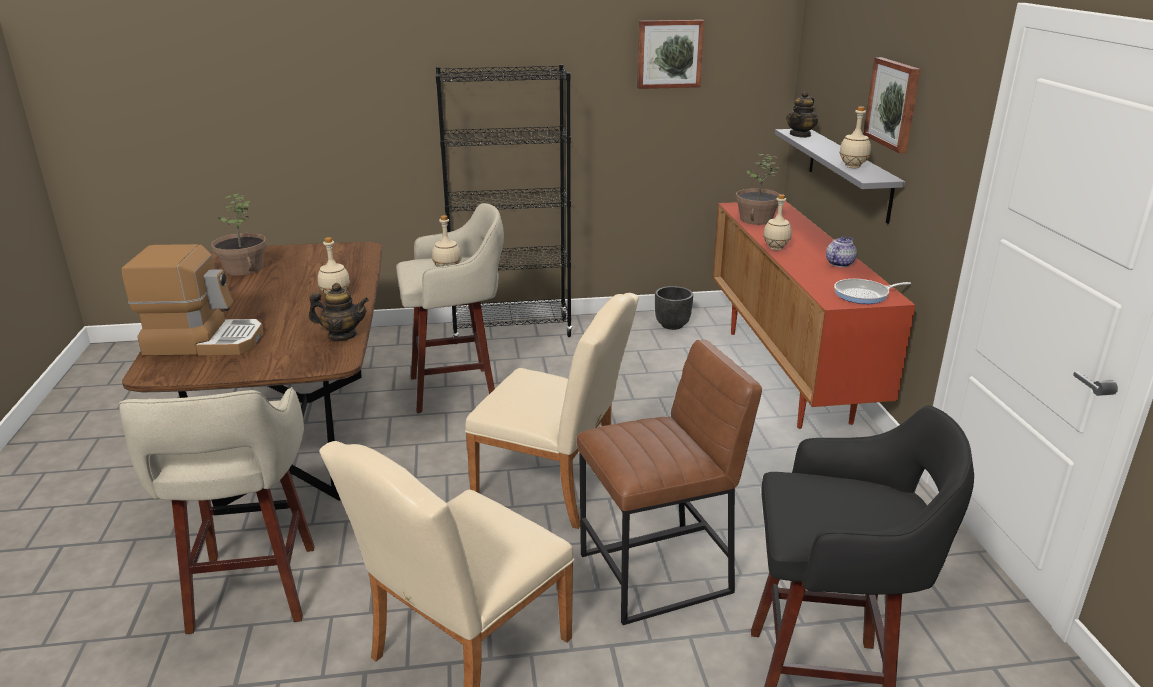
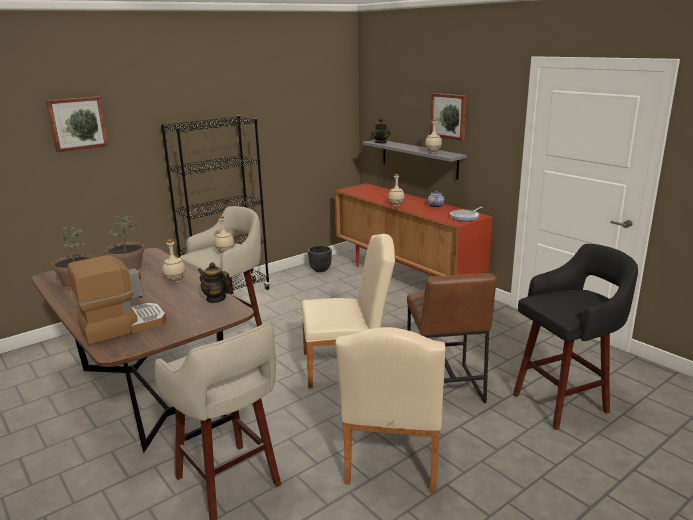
camera: 30 degrees left, 5 degrees down
teapot [309,283,369,341] -> teapot turned 120 degrees counterclockwise [198,262,232,303]
brown chair [577,340,762,625] -> brown chair turned 135 degrees clockwise [407,273,497,403]
picture [637,20,705,89] -> picture moved to [46,96,108,152]
potted plant [736,154,780,225] -> potted plant moved to [105,215,144,270]

